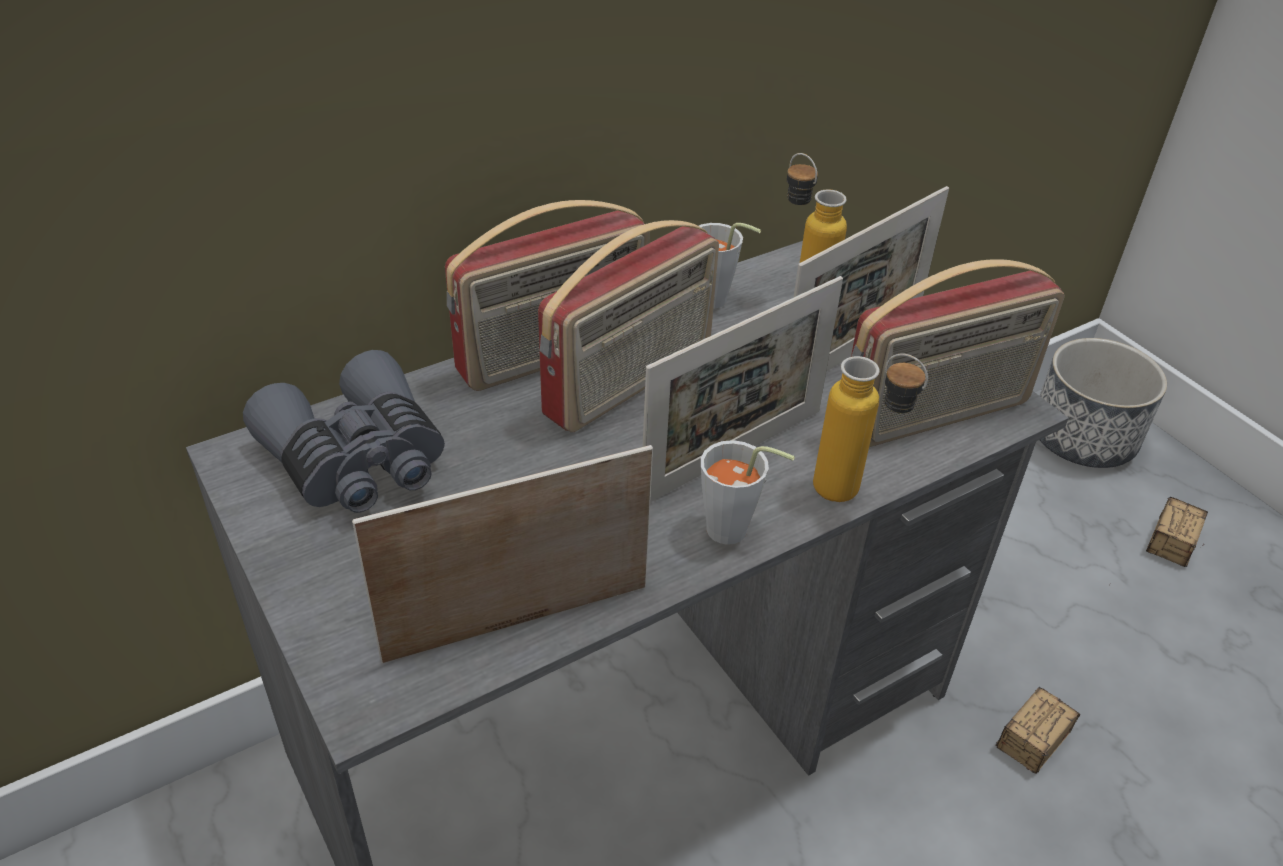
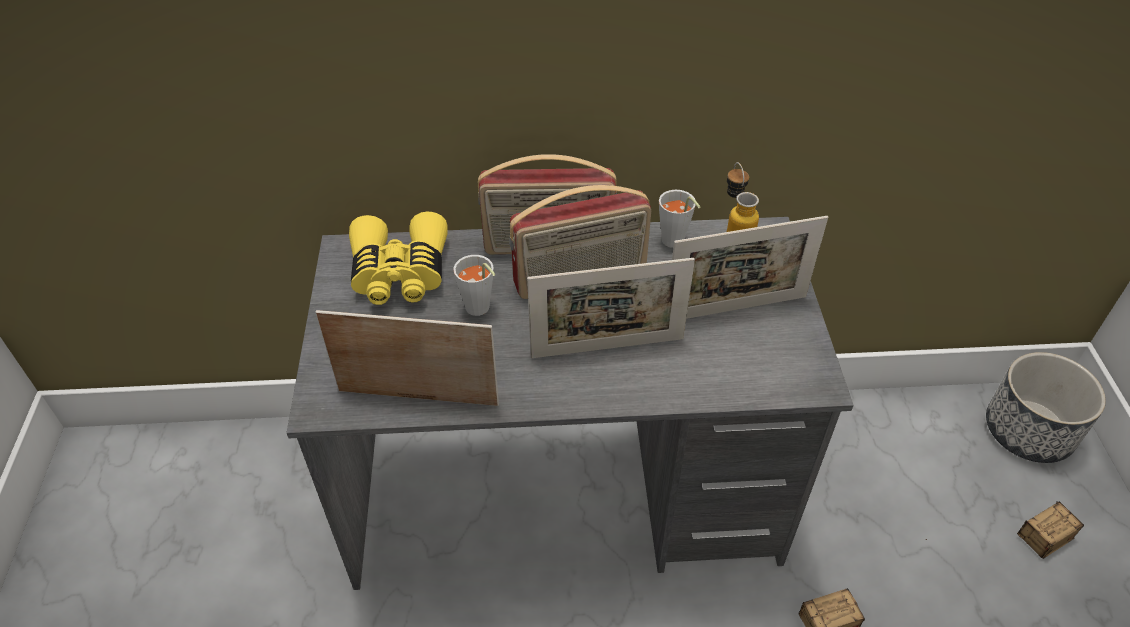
camera: 30 degrees right, 5 degrees up
grey binoculars [243,350,445,513] -> yellow binoculars [349,212,447,305]
grey cup [701,440,795,545] -> grey cup moved to [453,255,495,316]
bottle [813,353,928,502] -> none
radio [851,259,1065,447] -> none

